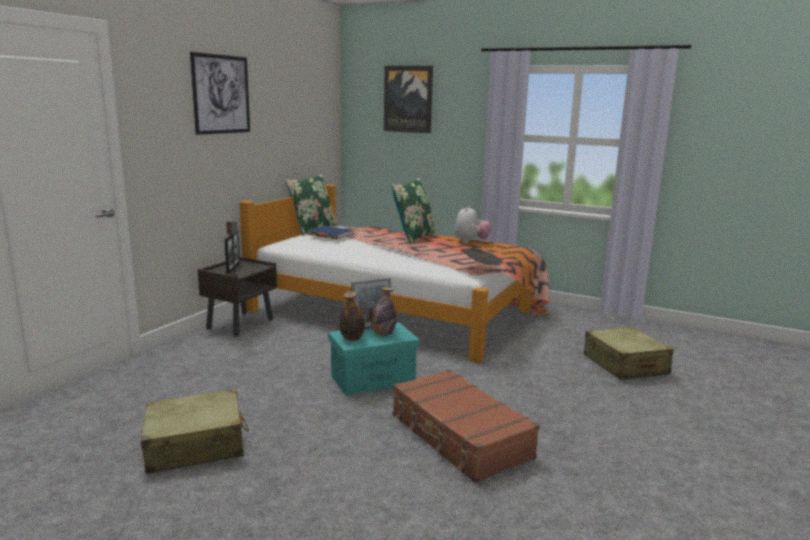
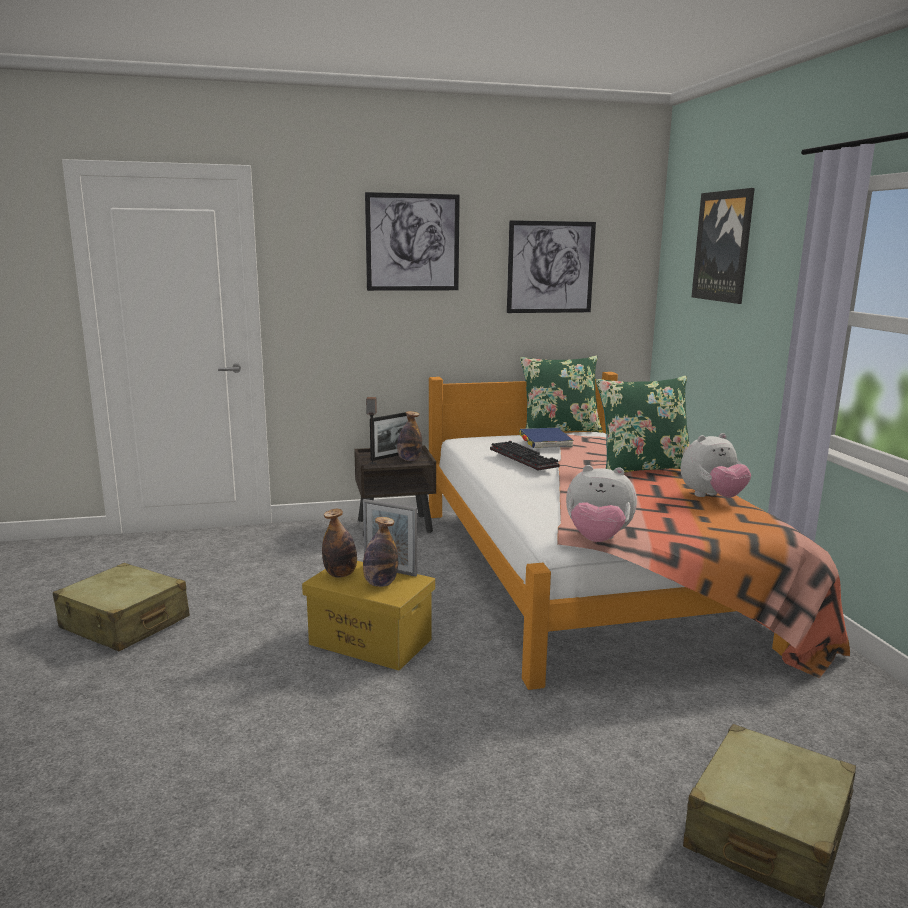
camera: 50 degrees right, 0 degrees up
turquoise storage box [328,323,420,396] -> yellow storage box [302,561,435,671]
brown suitcase [393,369,540,483] -> none
newspaper [461,249,504,266] -> plush toy [566,465,637,542]
none -> bottle [397,411,422,461]
none -> keyboard [490,441,560,471]
none -> picture [507,220,596,313]

